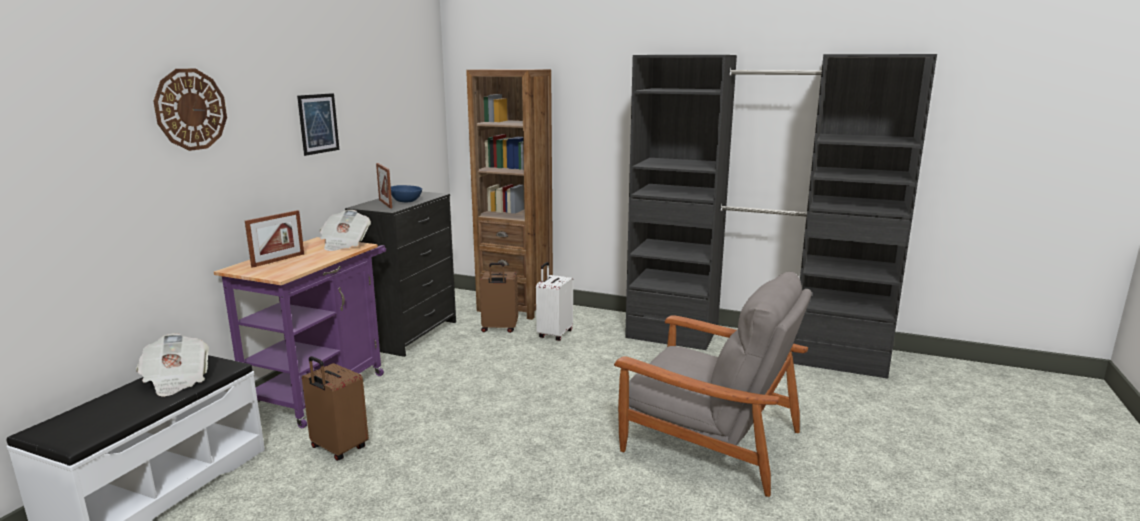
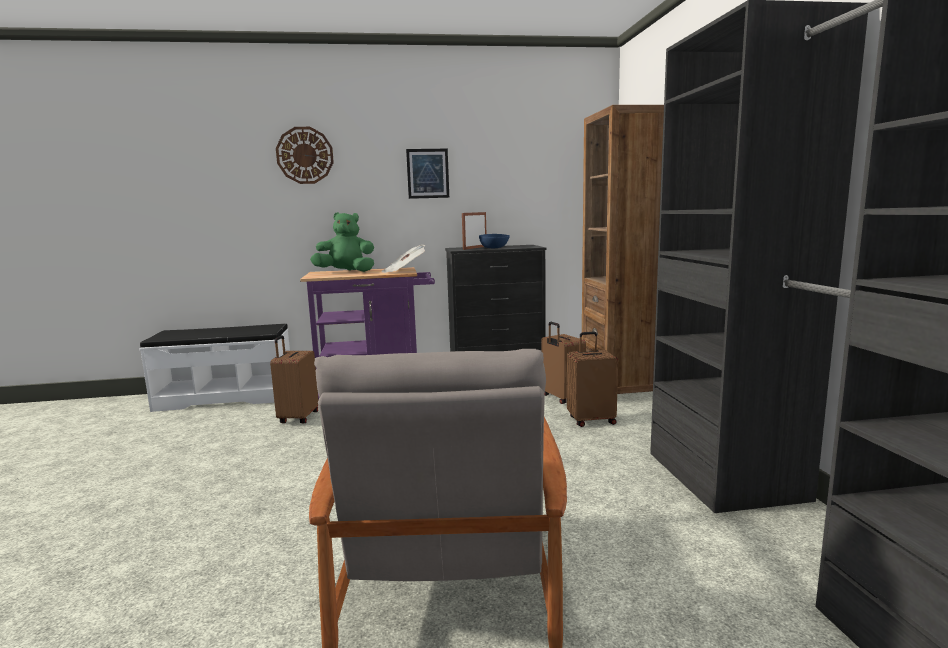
camera: 60 degrees right, 5 degrees down
newspaper [136,333,209,397] -> none
picture frame [245,210,304,268] -> green plush toy [310,212,374,272]
white suitcase [536,262,573,341] -> brown suitcase [567,332,618,427]

